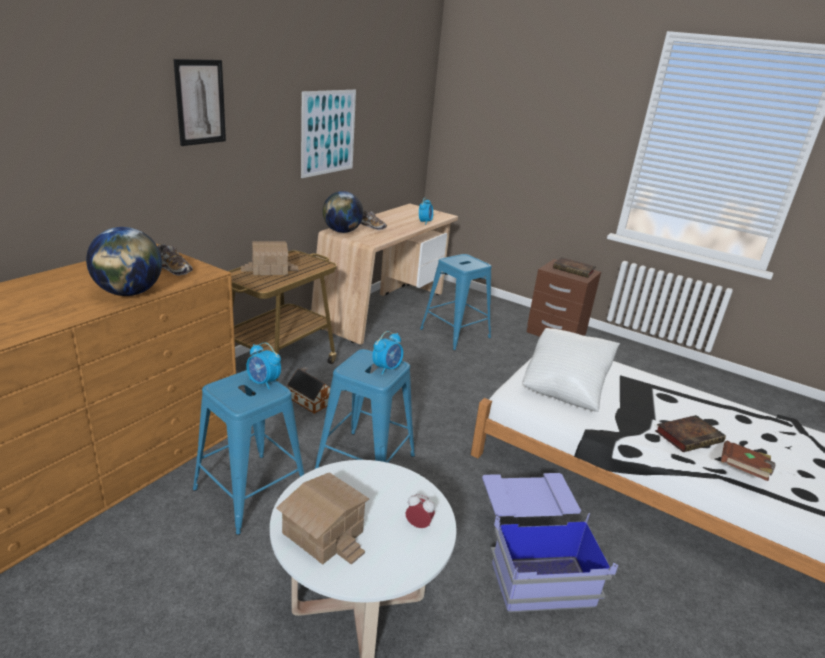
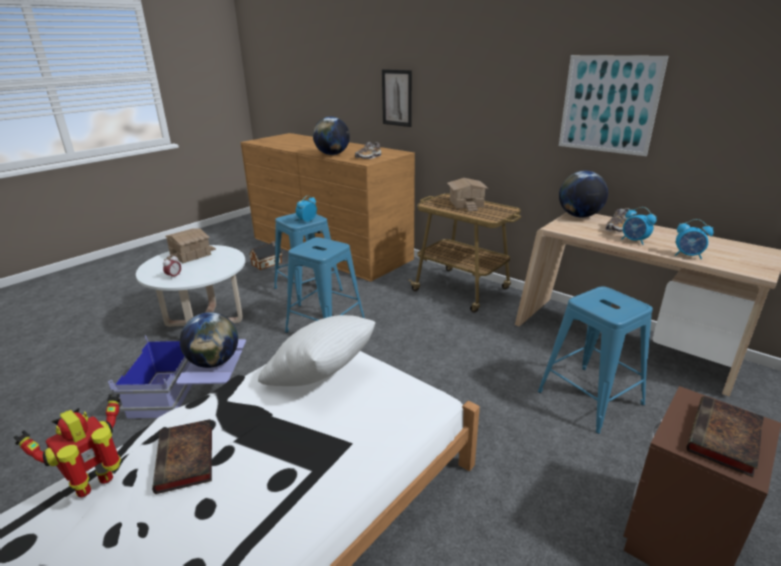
camera: 100 degrees right, 0 degrees up
picture [173,59,226,146] -> picture moved to [382,69,412,127]
toy house [287,367,331,414] -> toy house moved to [249,241,283,270]
alarm clock [372,331,403,375] -> alarm clock moved to [622,207,657,245]
brown book [721,441,776,481] -> toy robot [14,394,121,497]
none -> globe [180,312,238,368]

